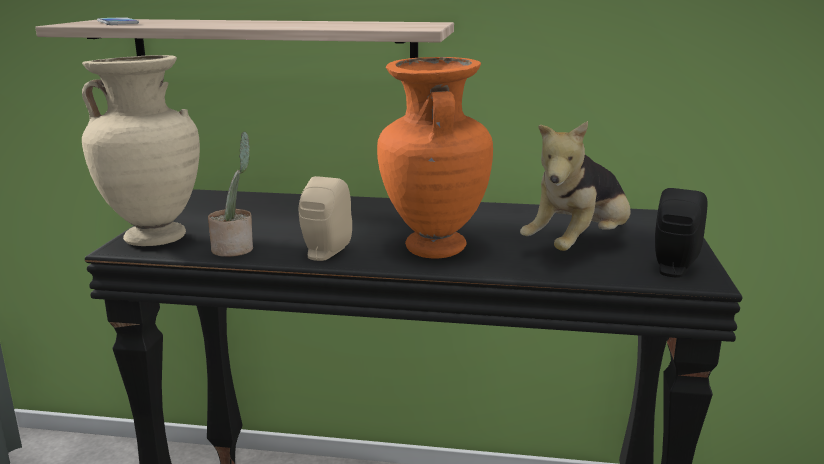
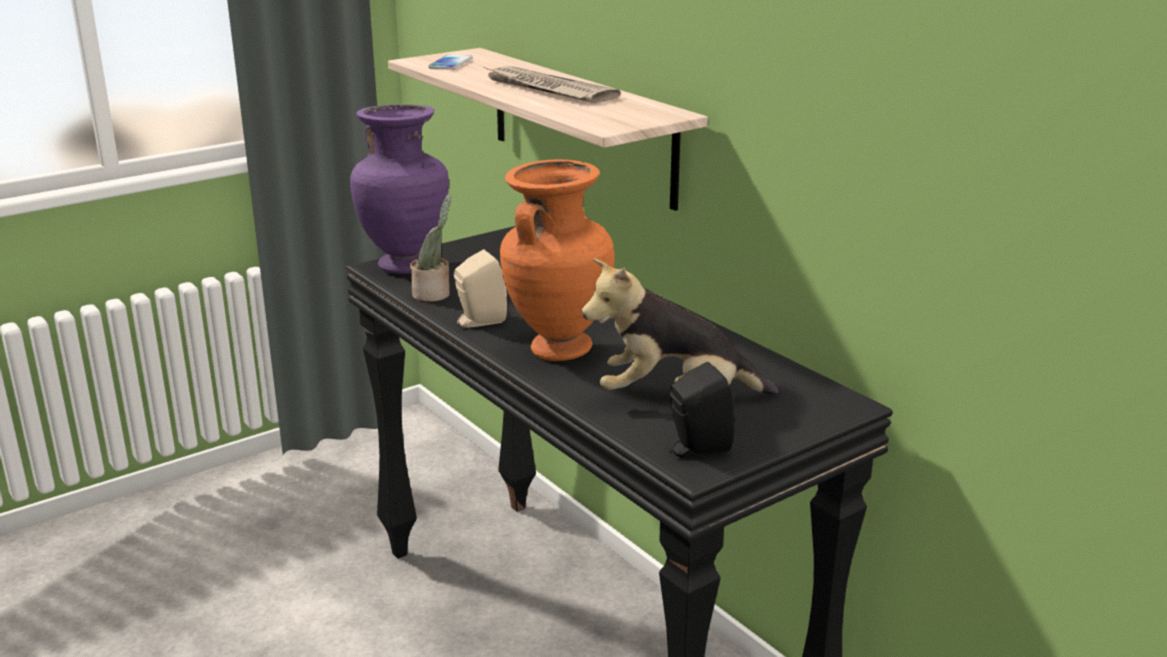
camera: 45 degrees right, 5 degrees up
beige vase [82,55,200,246] -> purple vase [350,105,449,274]
none -> newspaper [484,66,621,103]

